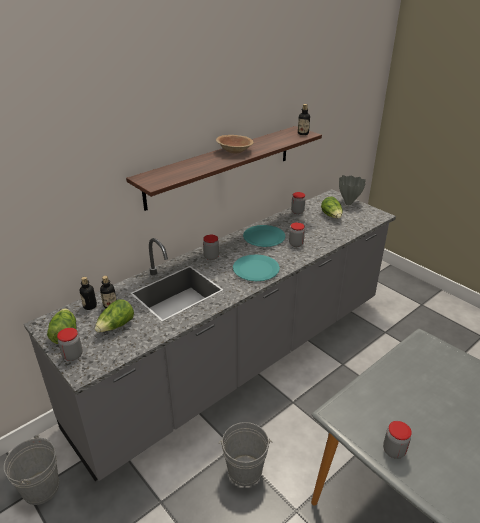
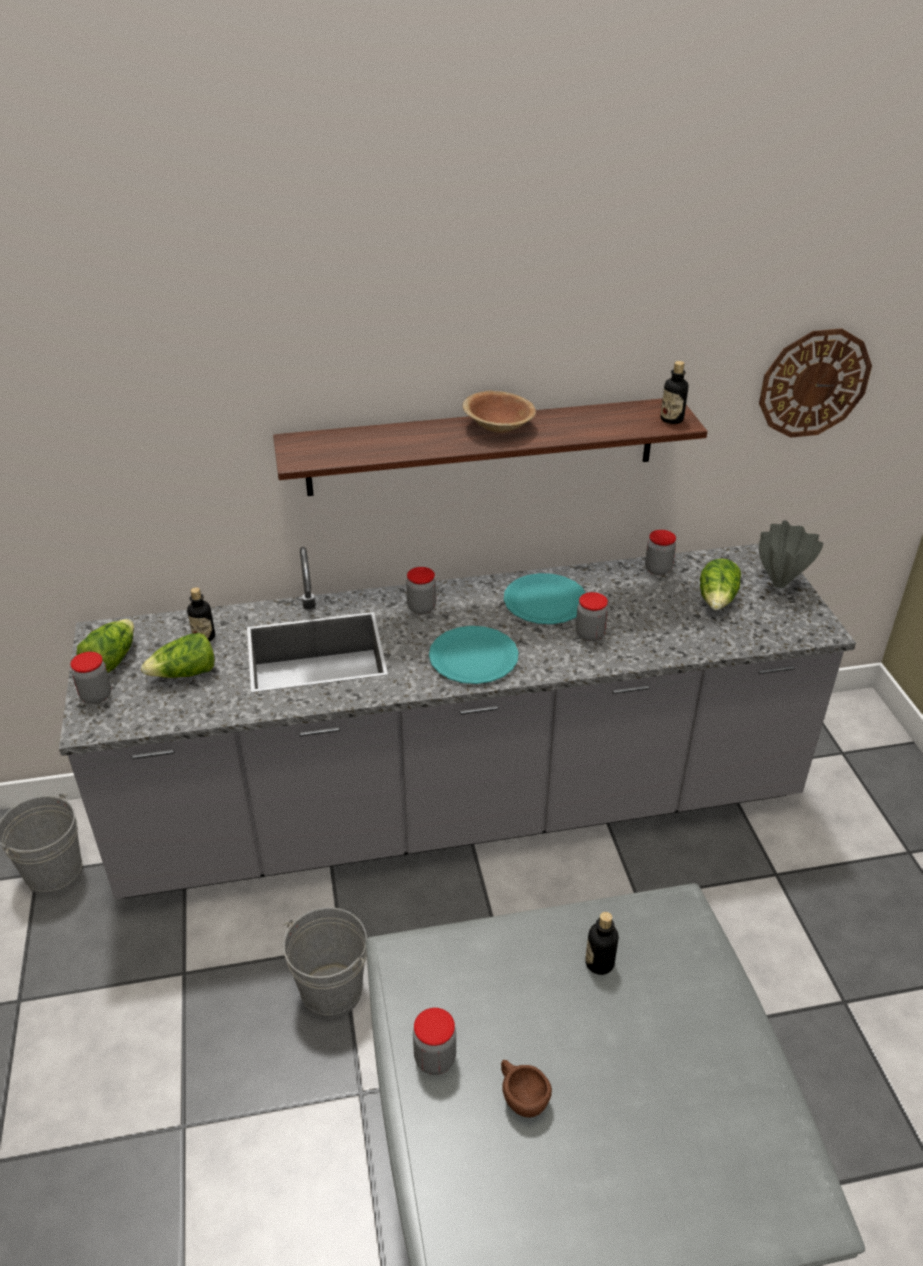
camera: 30 degrees right, 5 degrees up
bottle [79,277,97,310] -> bottle moved to [585,912,619,975]
none -> brown cup [501,1060,552,1118]
none -> wall clock [759,328,872,438]

